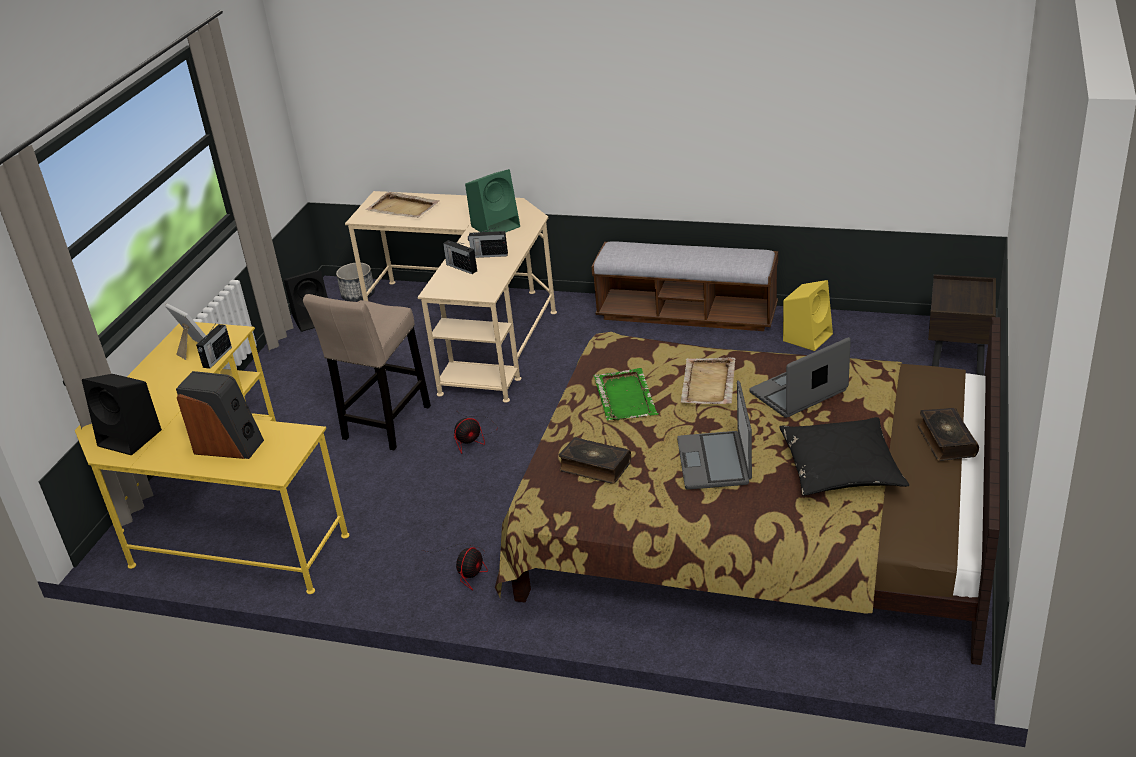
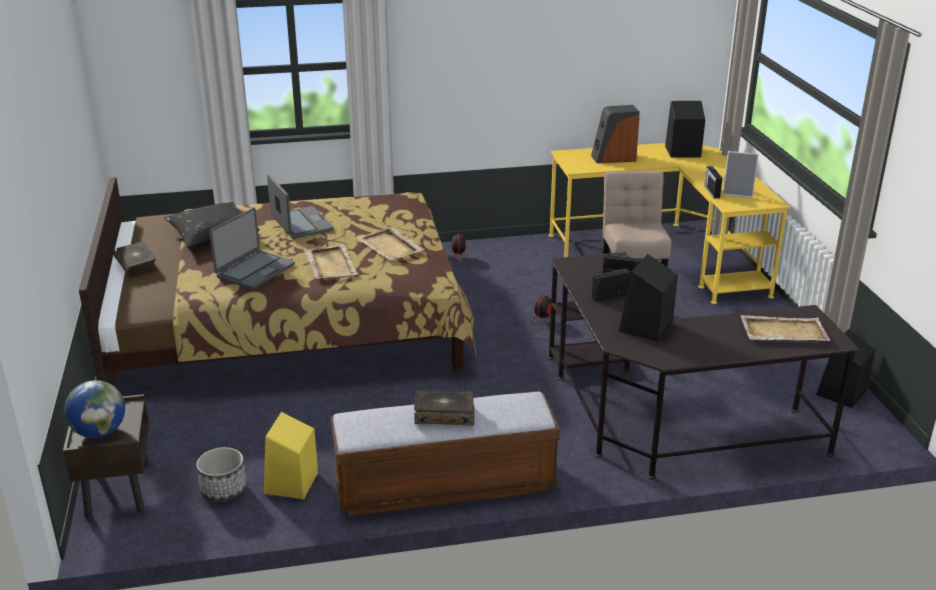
camera: 150 degrees right, 5 degrees down
planter [336,263,375,302] -> planter moved to [196,447,246,502]
beige desk [345,191,557,403] -> black desk [548,252,859,480]
green speaker [465,169,520,233] -> black speaker [619,254,678,342]
book [559,437,631,484] -> book moved to [414,390,474,426]
green tray [594,368,658,420] -> beige tray [357,227,425,260]
none -> globe [64,380,125,438]

